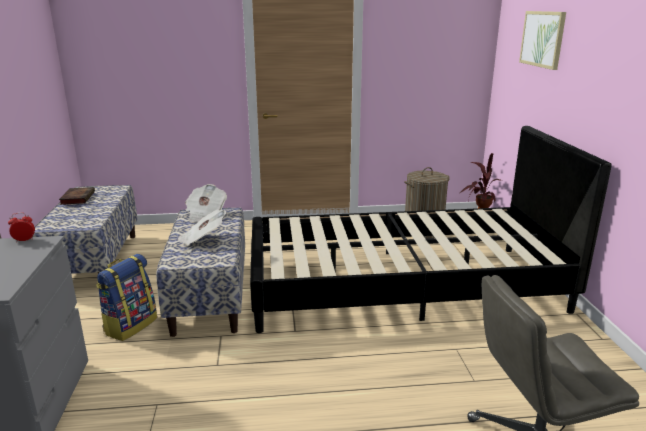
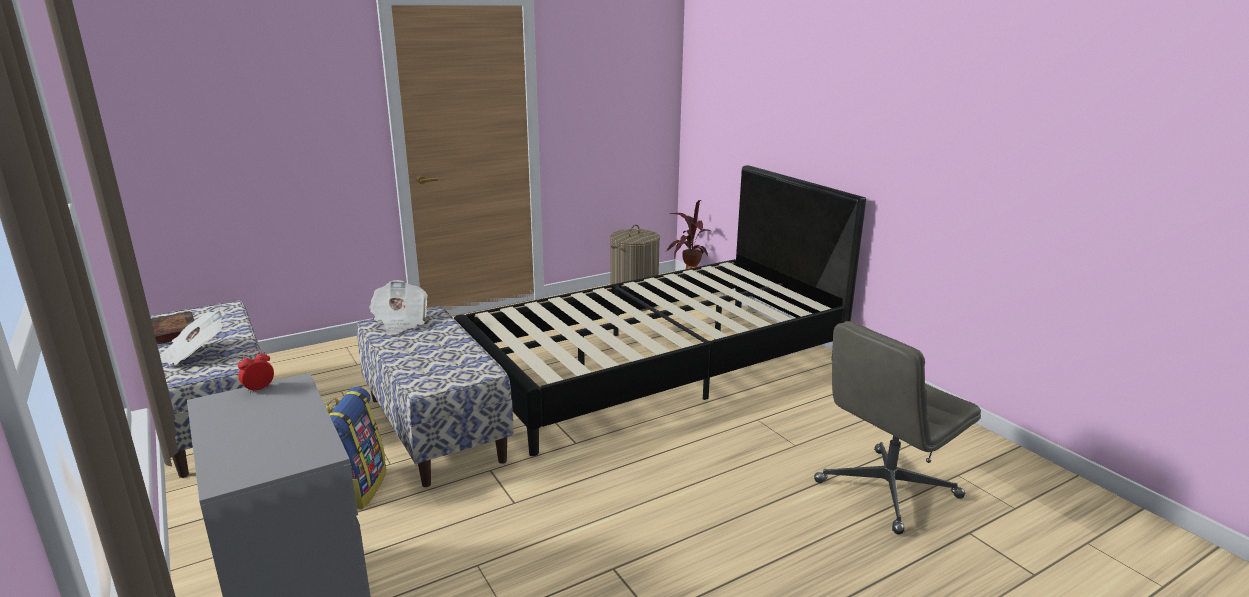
camera: 25 degrees left, 0 degrees up
newspaper [178,210,227,246] -> newspaper moved to [160,310,226,366]
picture [519,11,566,70] -> none

